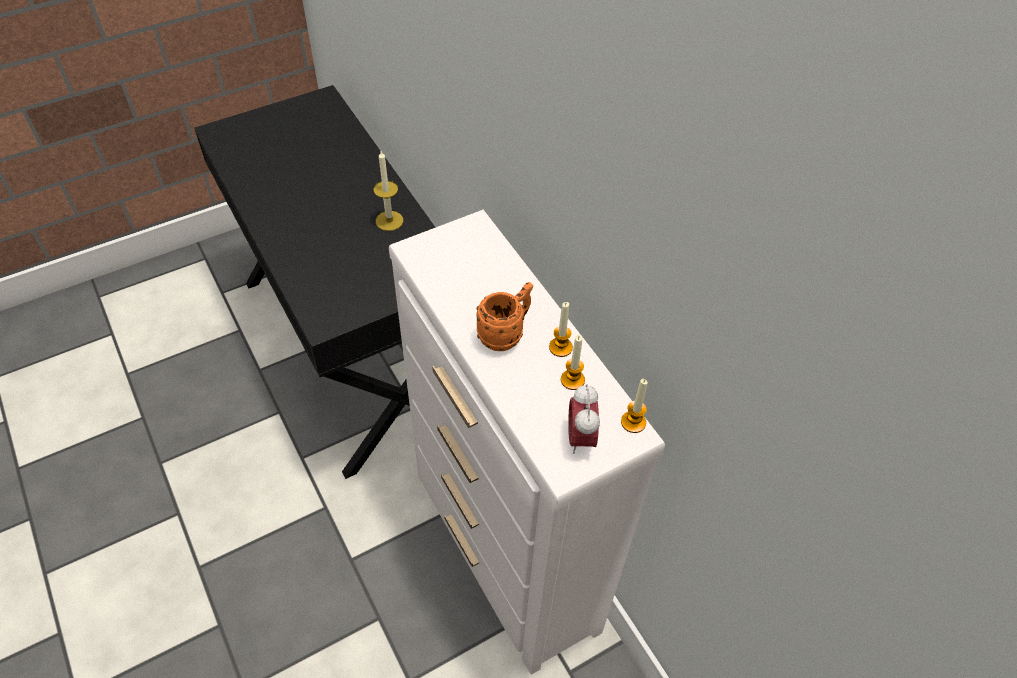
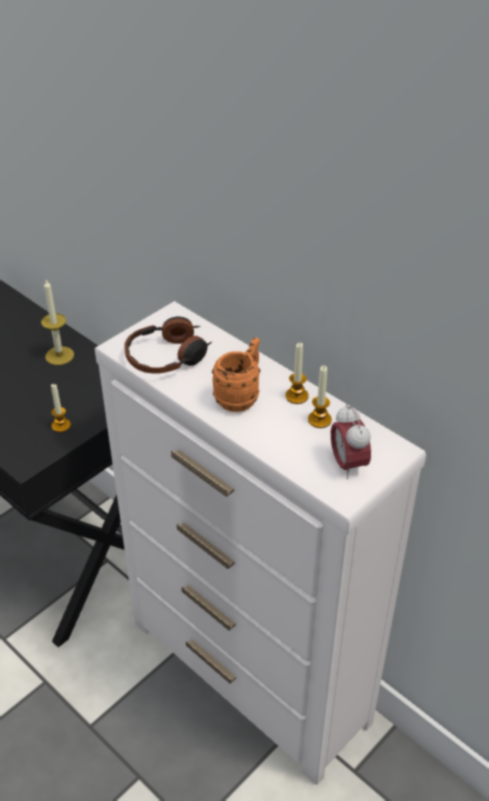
camera: 15 degrees left, 10 degrees down
candle [621,379,648,433] -> candle moved to [51,384,71,432]
none -> headphones [124,317,212,374]

